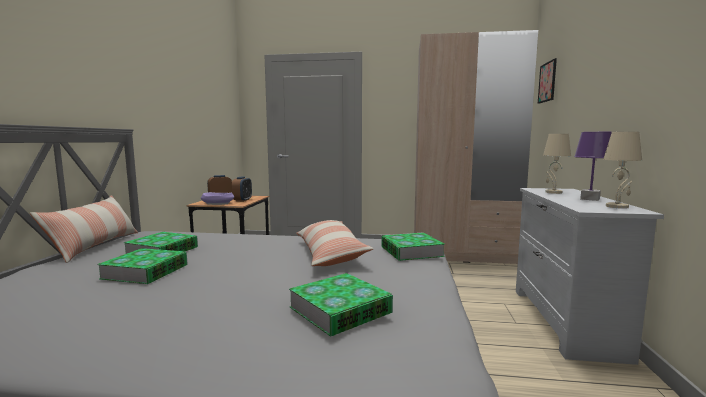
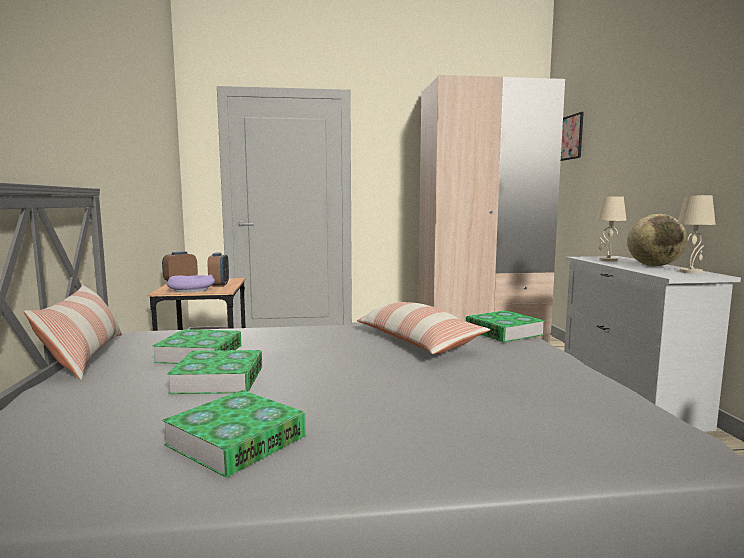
camera: 15 degrees left, 0 degrees up
book [289,273,393,337] -> book moved to [162,390,306,478]
purple table lamp [574,132,612,201] -> globe [627,214,687,266]

